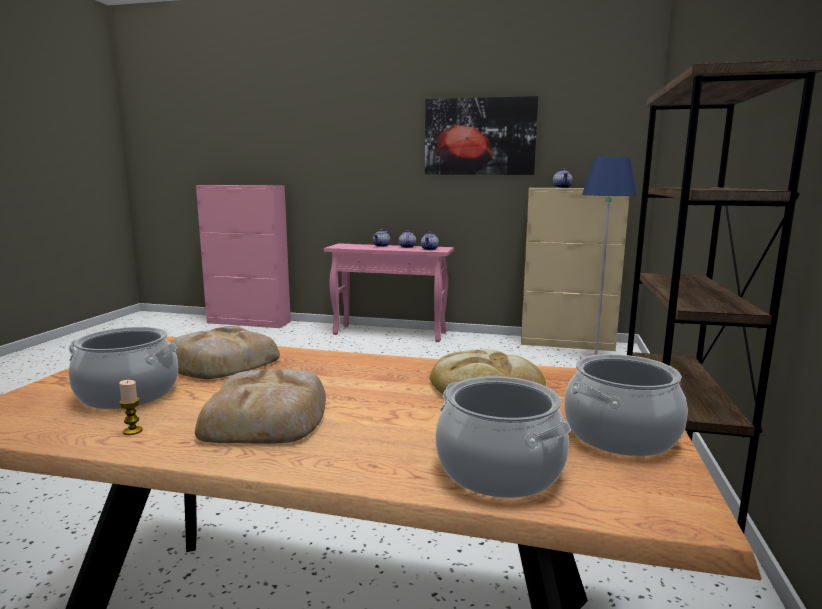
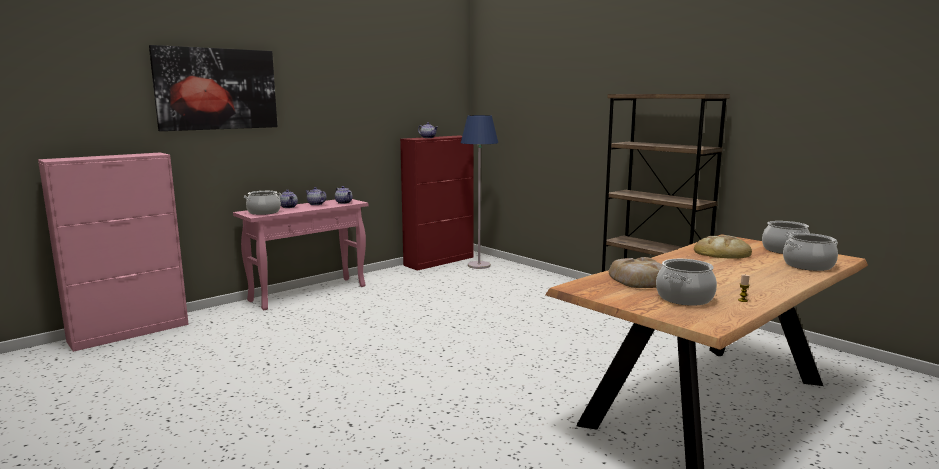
camera: 55 degrees left, 0 degrees up
bread [195,369,326,444] -> none
picture [425,96,538,175] -> picture moved to [149,45,277,131]
beige cabinet [521,188,629,351] -> red cabinet [400,135,474,271]
none -> cooking pot [244,191,282,215]

